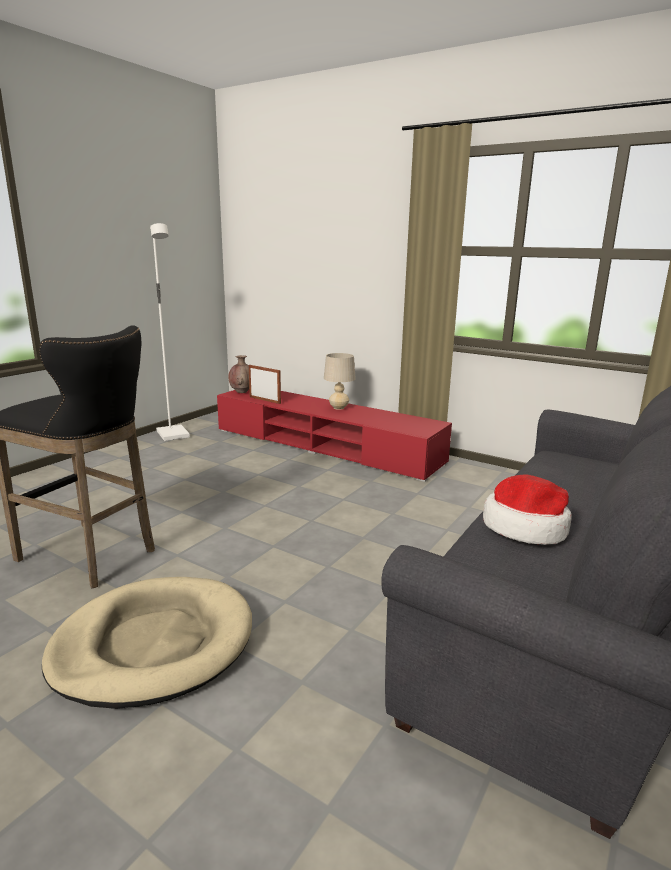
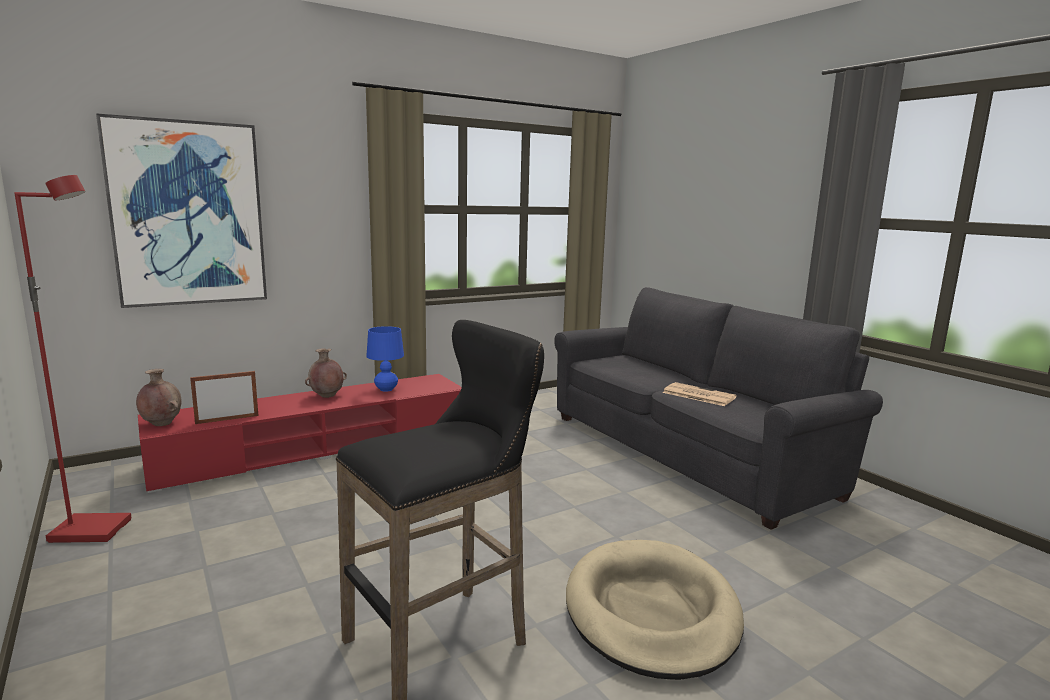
camera: 65 degrees left, 5 degrees down
white floor lamp [150,223,190,441] -> red floor lamp [14,175,132,543]
beige table lamp [324,353,356,410] -> brown vase [305,348,347,398]
hat [483,474,572,545] -> newspaper [663,382,737,406]
none -> picture [96,113,267,308]
none -> blue table lamp [366,326,404,392]

